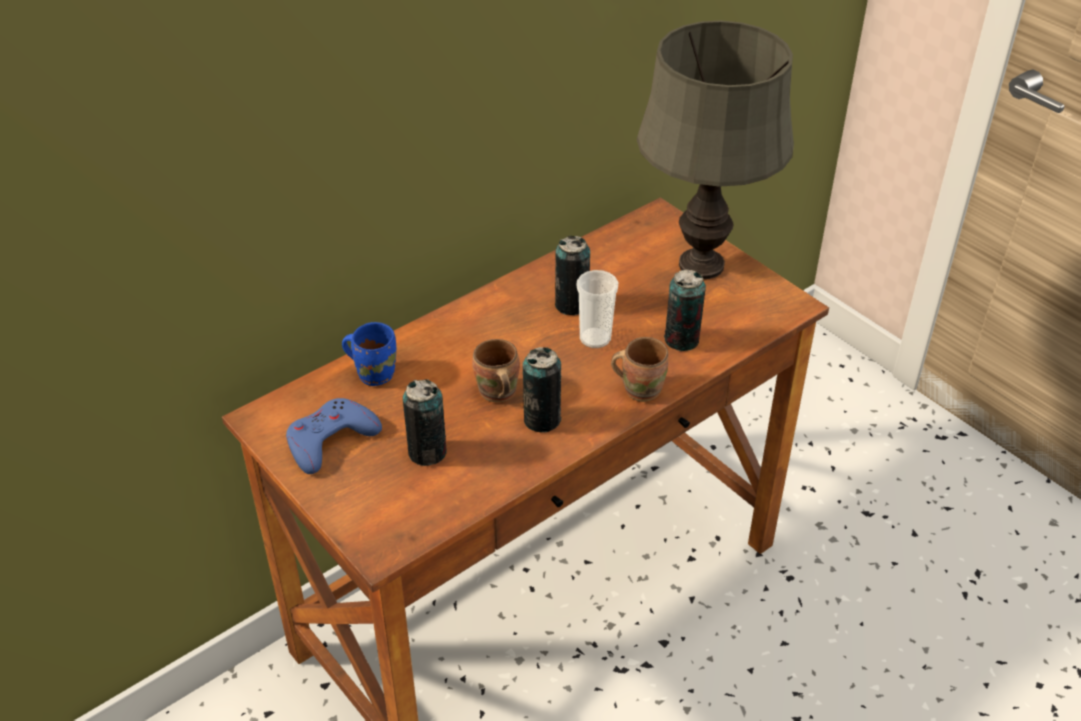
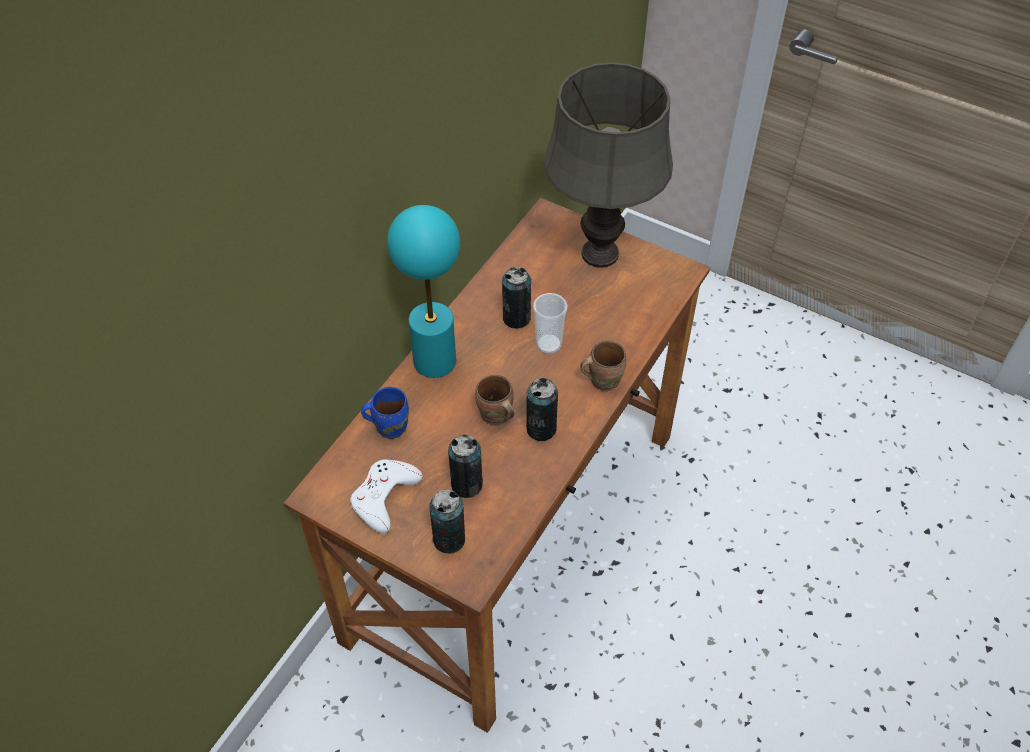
camera: 20 degrees left, 10 degrees up
blue game controller [286,398,382,474] -> white game controller [350,459,423,534]
can [664,270,706,351] -> can moved to [429,490,465,554]
none -> turquoise table lamp [387,205,460,378]

